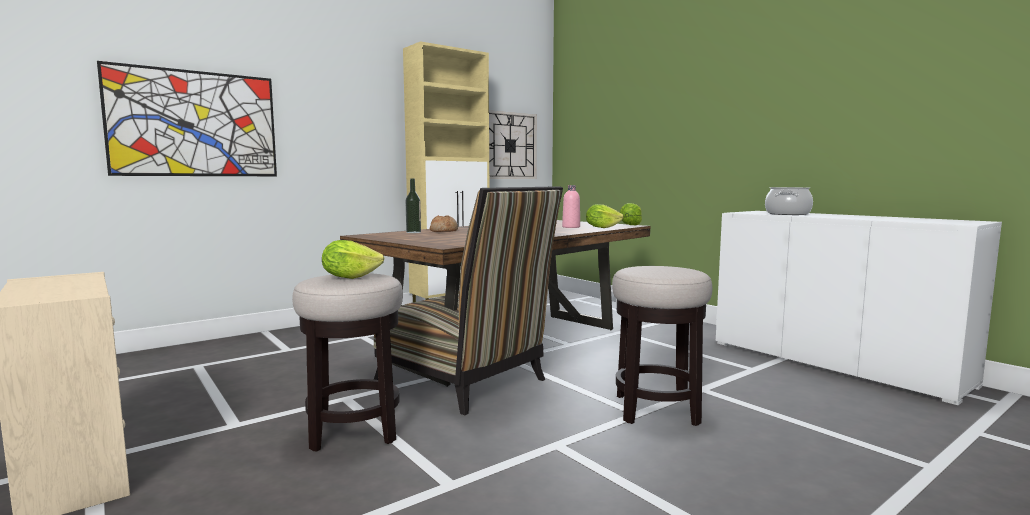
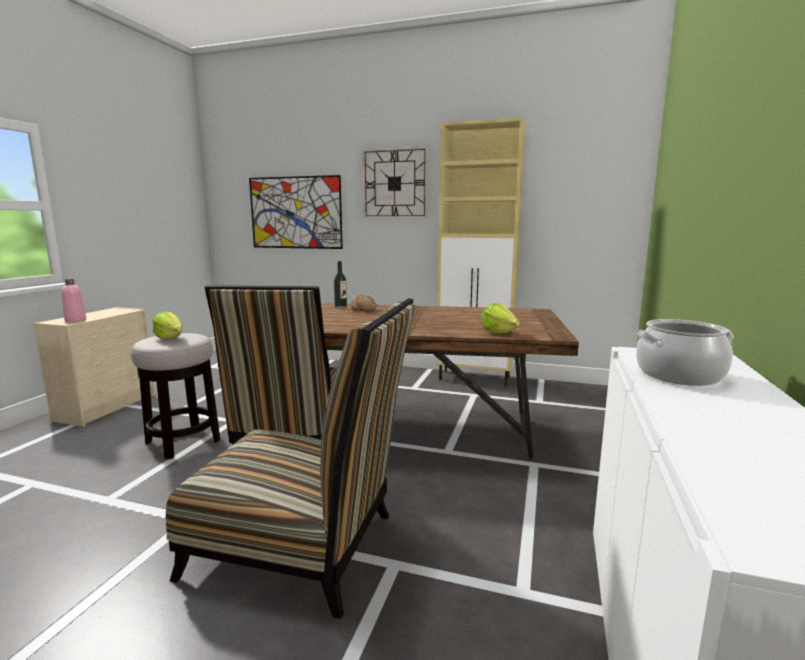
camera: 55 degrees right, 5 degrees up
wall clock [489,110,537,179] -> wall clock moved to [362,146,428,219]
pink bottle [562,185,580,228] -> pink bottle moved to [61,279,86,323]
stool [612,266,712,426] -> chair [166,298,415,619]
lettuce [620,203,642,225] -> none

